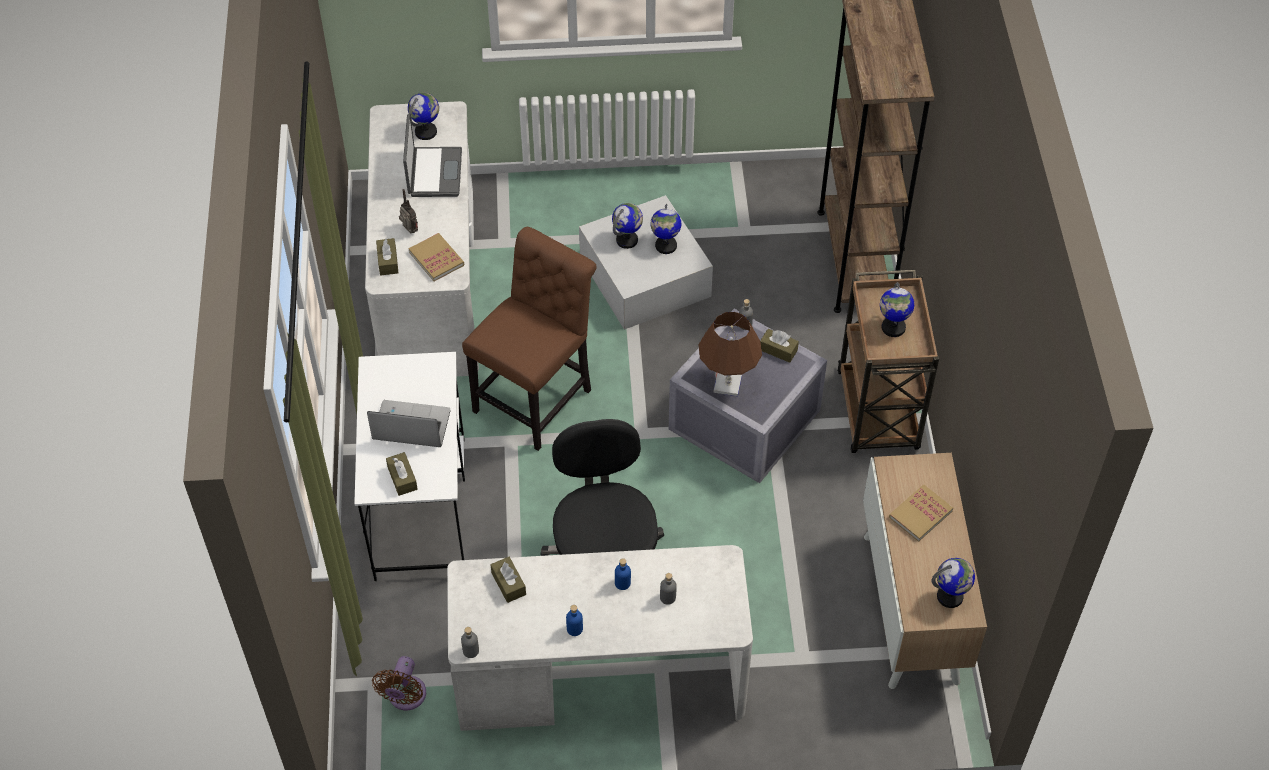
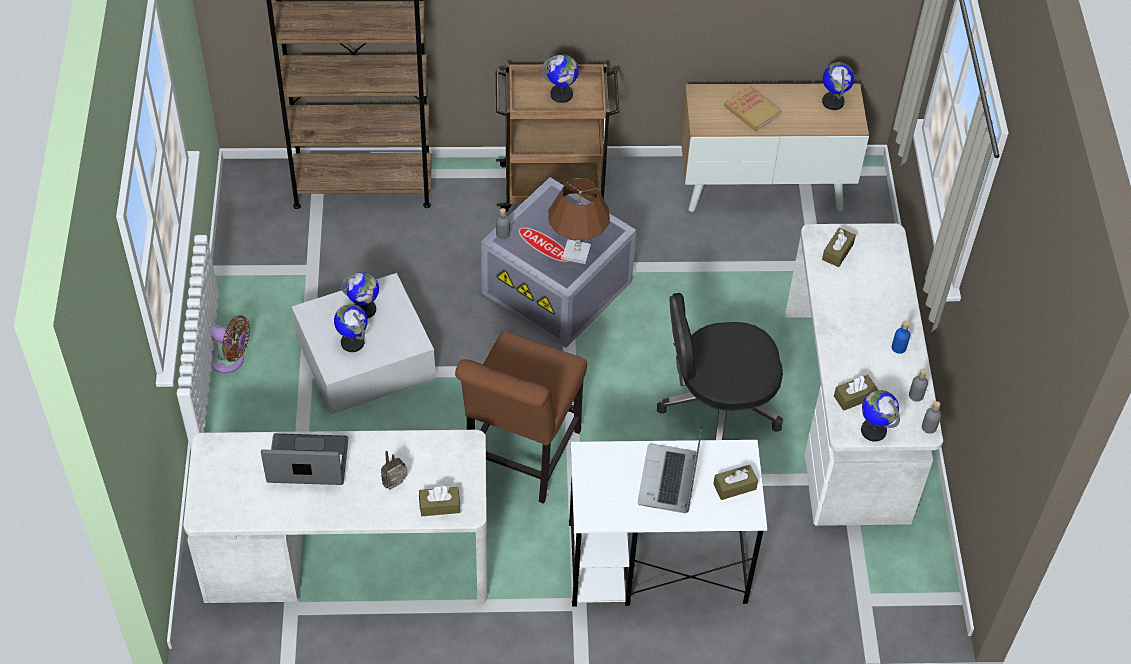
camera: 90 degrees left, 0 degrees up
brown fan [372,656,426,710] -> brown fan moved to [210,315,250,373]
globe [408,92,439,140] -> globe moved to [861,390,900,442]
book [408,233,464,281] -> none
brown chair [462,227,596,451] -> brown chair turned 105 degrees counterclockwise [455,331,587,504]
blue bottle [615,558,631,590] -> none
grey bottle [660,573,677,605] -> grey bottle moved to [909,369,928,402]
brown tissue box [760,329,799,363] -> brown tissue box moved to [822,228,856,267]

